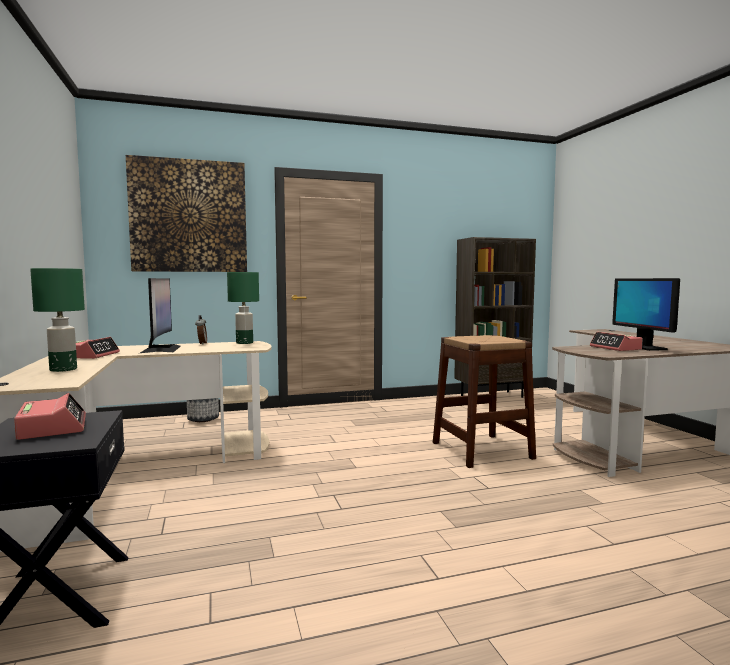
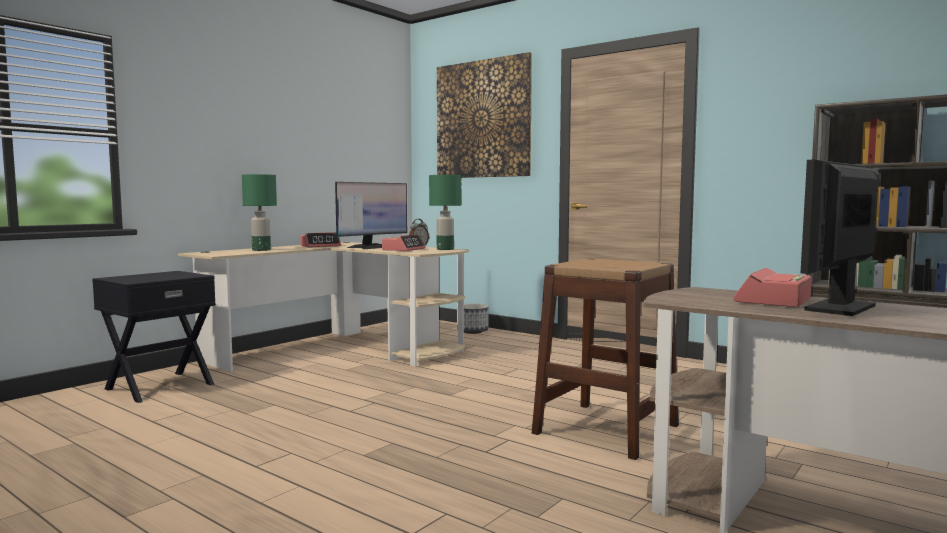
camera: 55 degrees right, 0 degrees up
alarm clock [14,393,86,440] -> alarm clock moved to [382,234,426,251]

